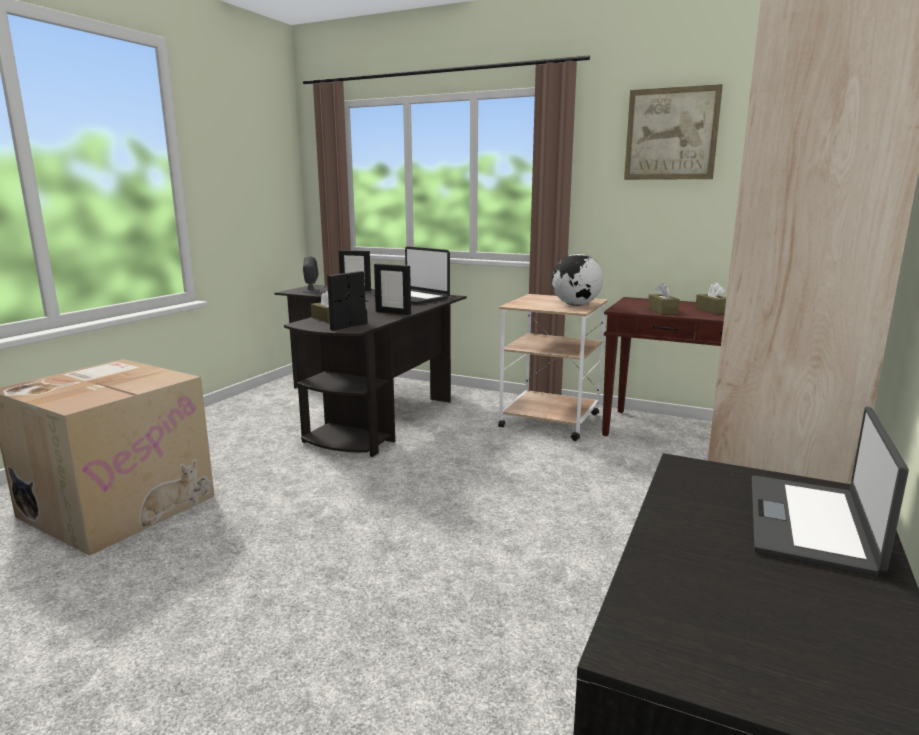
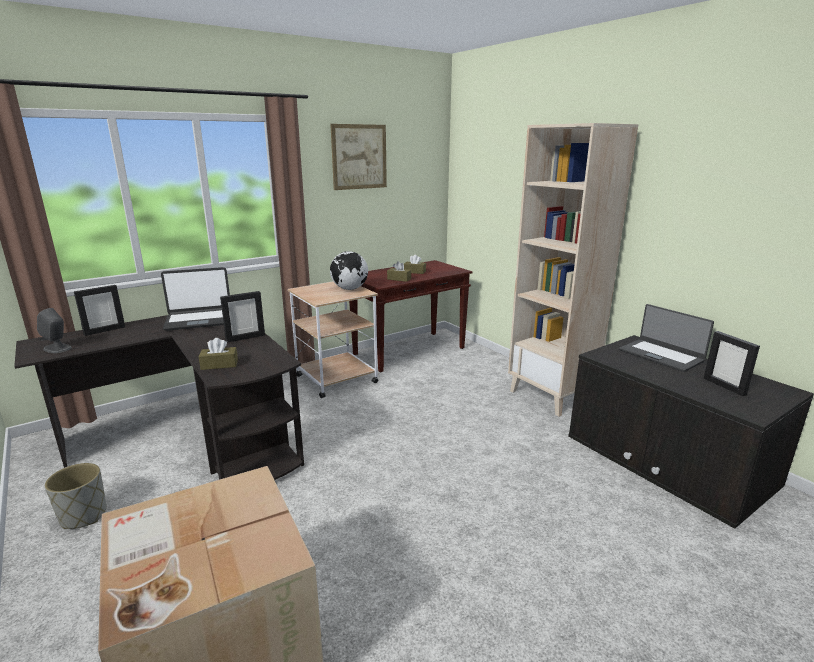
camera: 60 degrees left, 5 degrees up
picture frame [327,271,368,331] -> picture frame moved to [704,331,760,396]
none -> grey planter [45,463,107,529]

